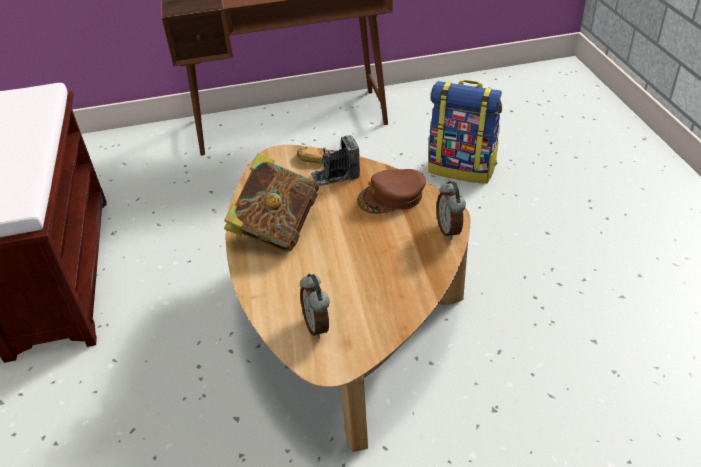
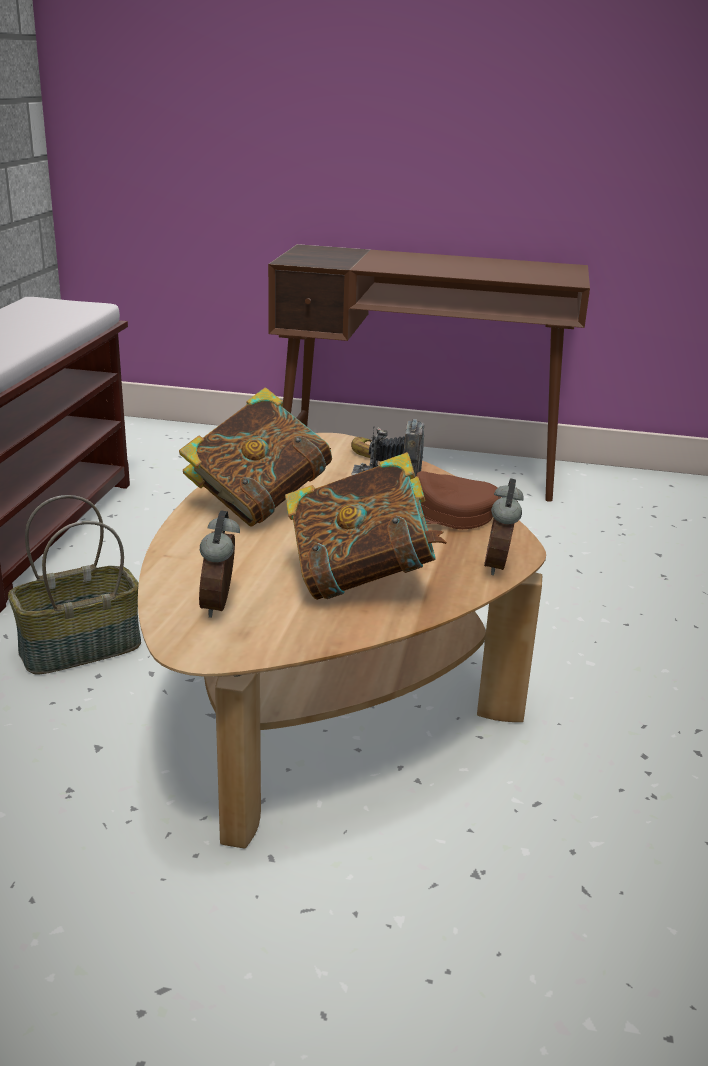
camera: 20 degrees right, 15 degrees down
backpack [428,80,502,184] -> none
none -> basket [8,495,141,674]
none -> book [285,452,447,600]

